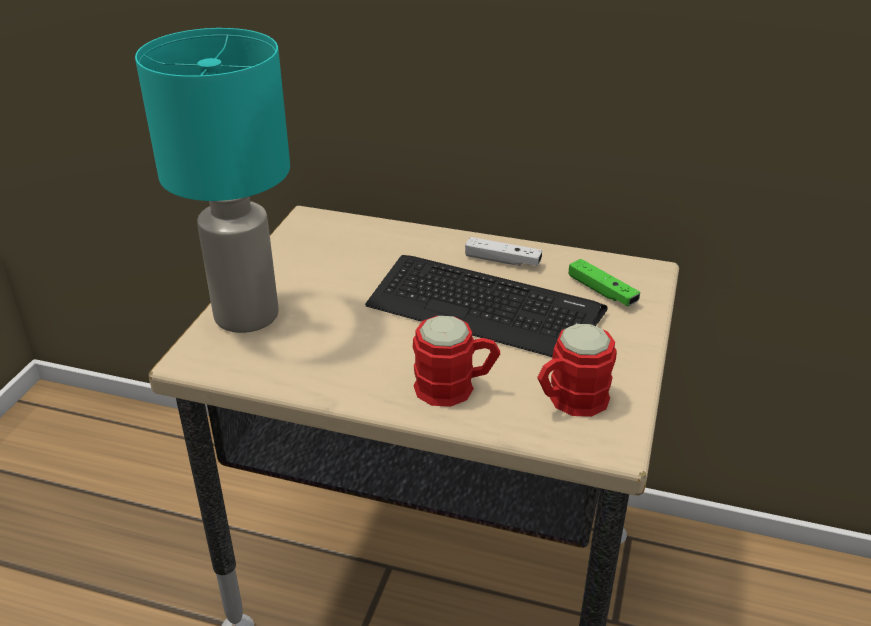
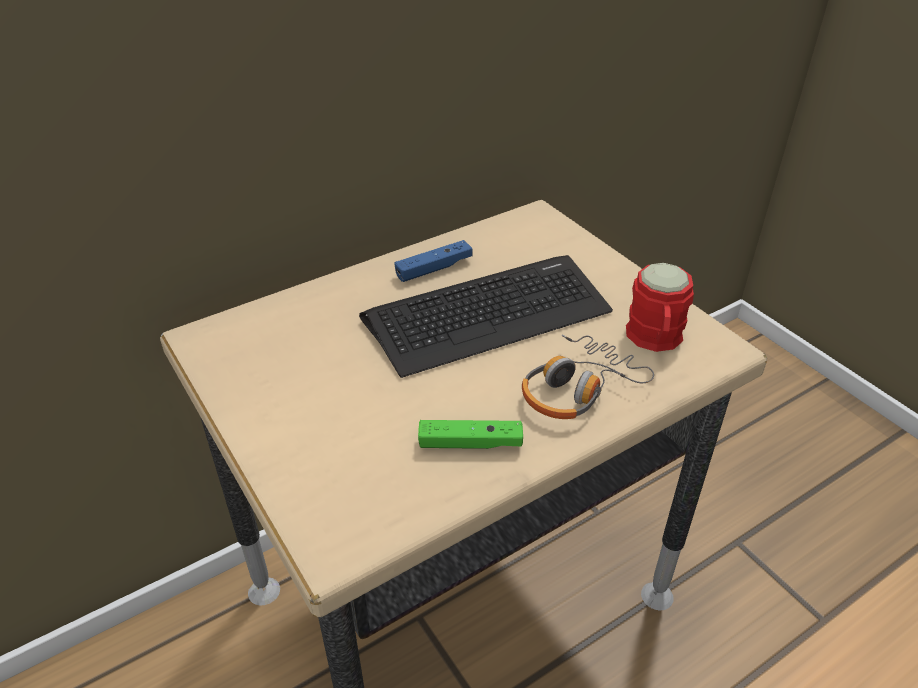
camera: 50 degrees left, 5 degrees up
turquoise table lamp [135,28,290,333] -> none
red mug [413,316,500,407] -> headphones [522,335,654,419]
white game controller [465,237,542,266] -> blue game controller [394,240,473,282]
green game controller [569,259,640,306] -> green game controller moved to [418,420,523,449]

